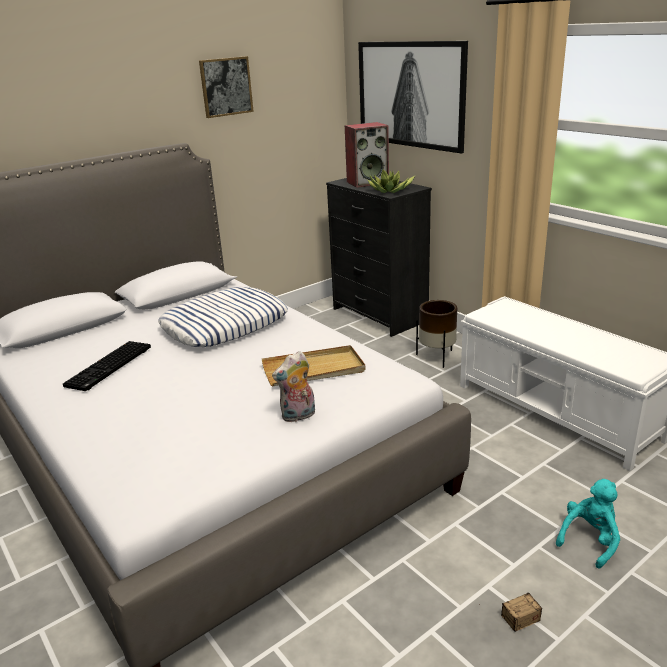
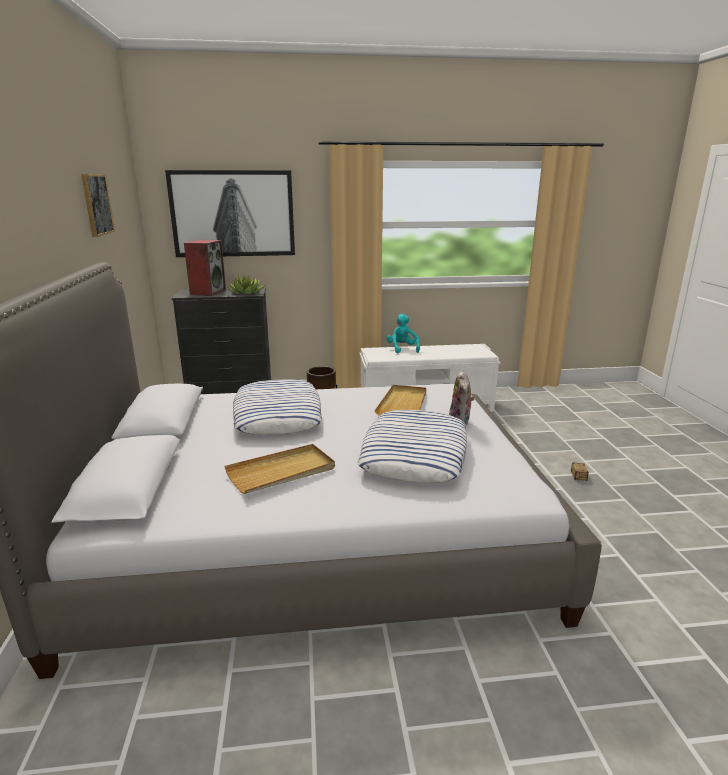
camera: 60 degrees left, 5 degrees down
keyboard [63,341,151,391] -> beige tray [225,444,335,494]
turquoise plush toy [556,479,620,569] -> turquoise plush toy moved to [386,314,420,353]
none -> pillow [358,410,467,483]

